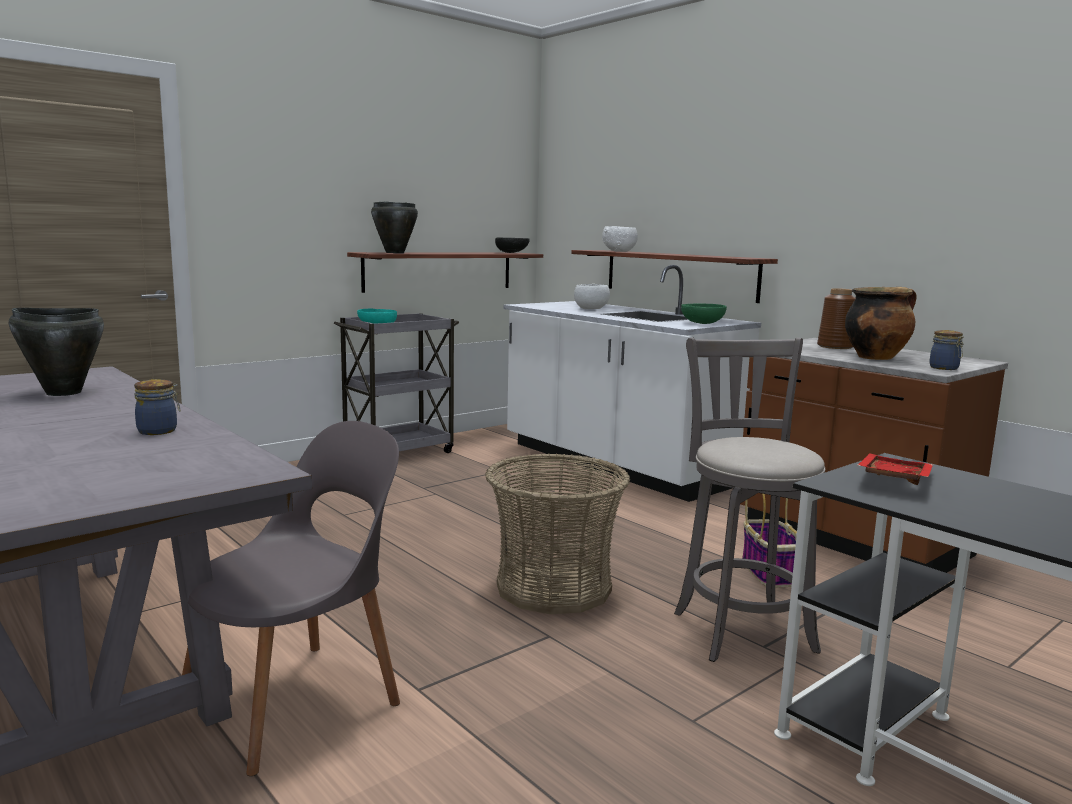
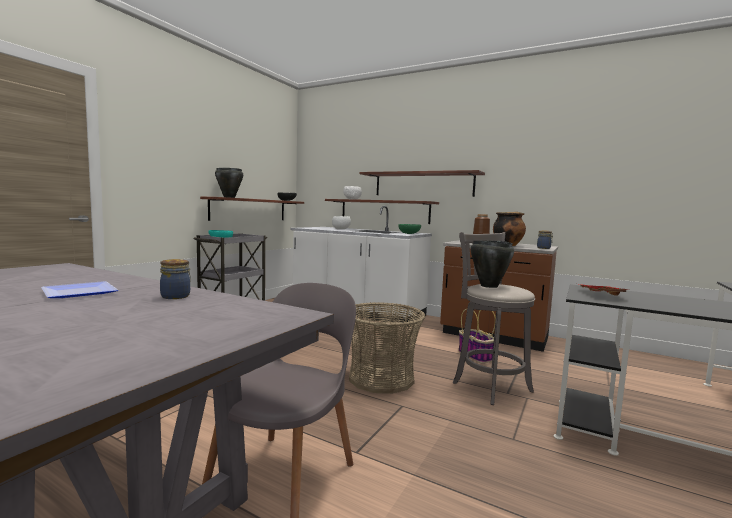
camera: 20 degrees left, 5 degrees down
black cooking pot [9,308,104,396] -> black cooking pot moved to [471,241,514,288]
none -> plate [41,281,118,298]
none -> shelf [360,170,485,197]

